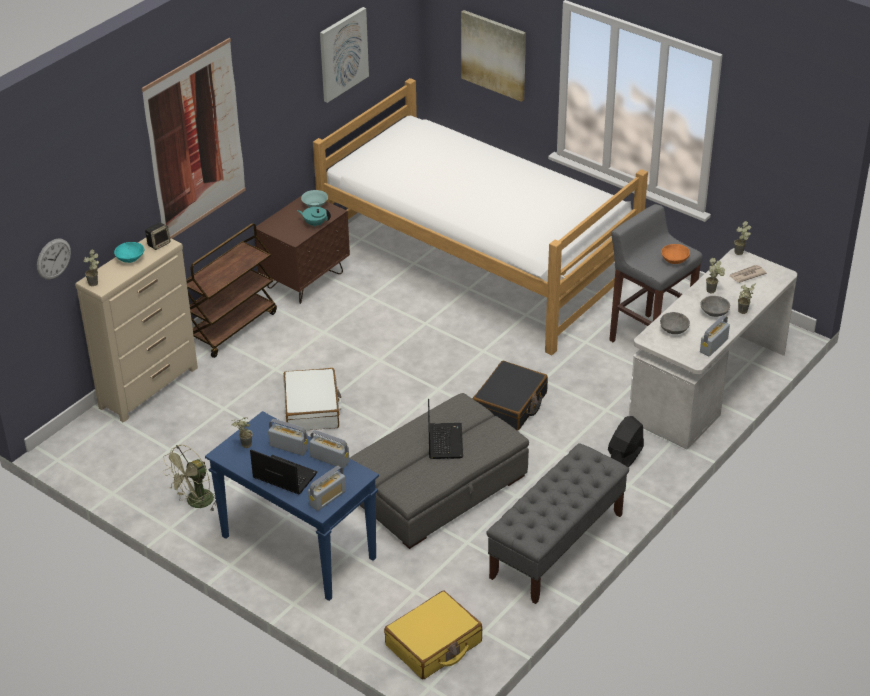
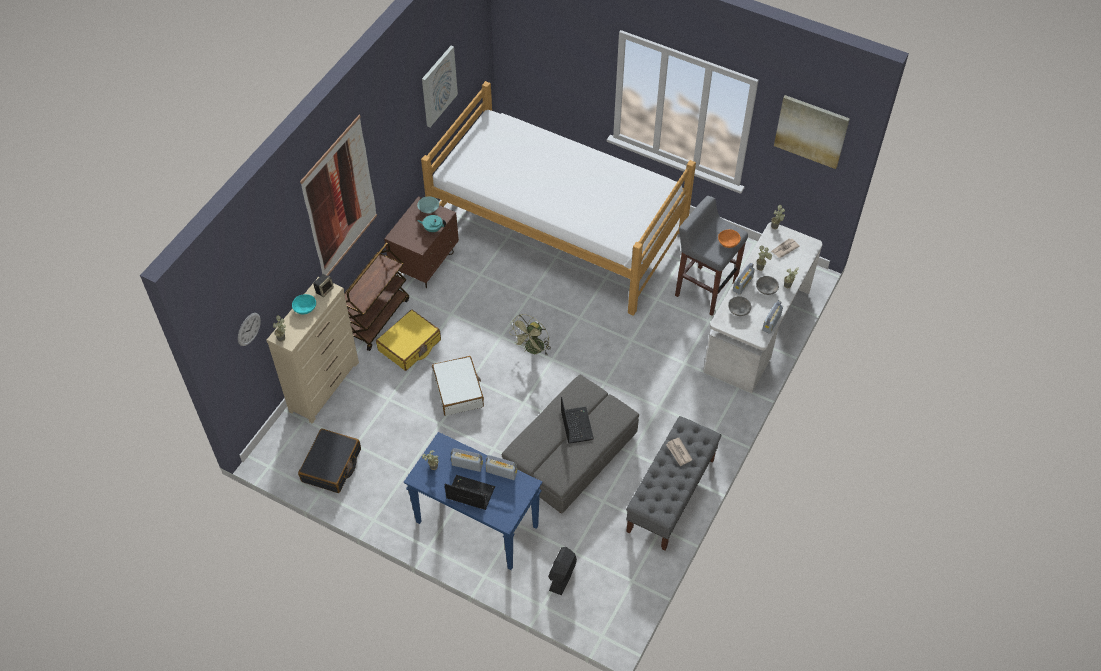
camera: 10 degrees left, 15 degrees up
green fan [163,444,217,512] -> green fan moved to [509,314,551,355]
radio [308,466,346,511] -> radio moved to [733,263,755,295]
yellow suitcase [384,591,482,679] -> yellow suitcase moved to [376,310,441,371]
picture [461,10,526,102] -> picture moved to [774,95,850,169]
black suitcase [473,361,548,431] -> black suitcase moved to [298,428,361,493]
black fan [608,416,644,468] -> black fan moved to [548,547,577,595]
none -> newspaper [666,438,692,467]

